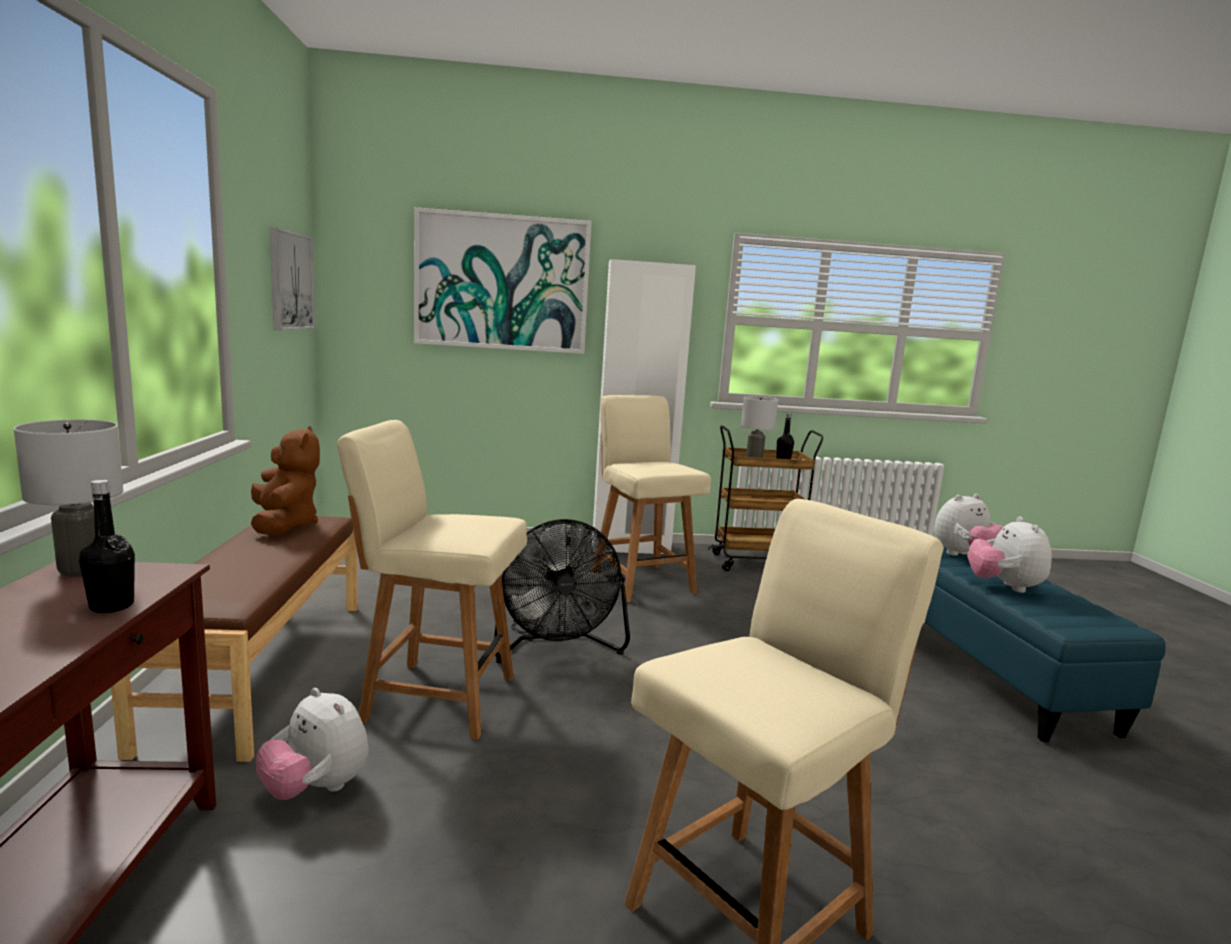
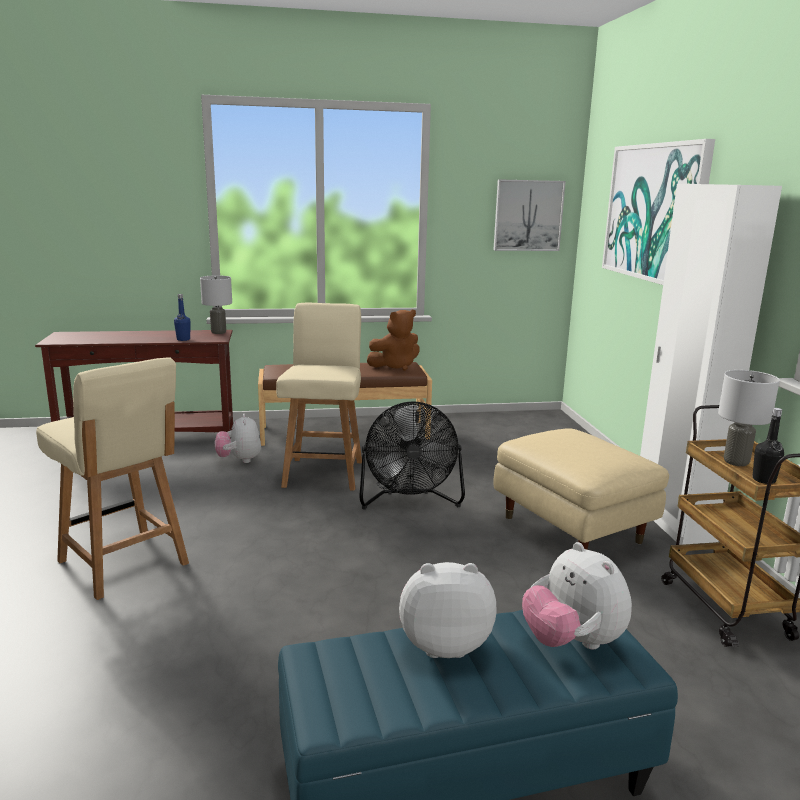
camera: 85 degrees right, 5 degrees up
black bottle [79,480,135,613] -> blue bottle [174,294,191,341]
plush toy [256,688,368,800] -> plush toy turned 45 degrees counterclockwise [215,414,261,463]
black fan [494,519,630,663] -> black fan turned 75 degrees counterclockwise [359,402,465,510]
beige chair [592,395,711,603] -> beige ottoman [493,428,669,550]

